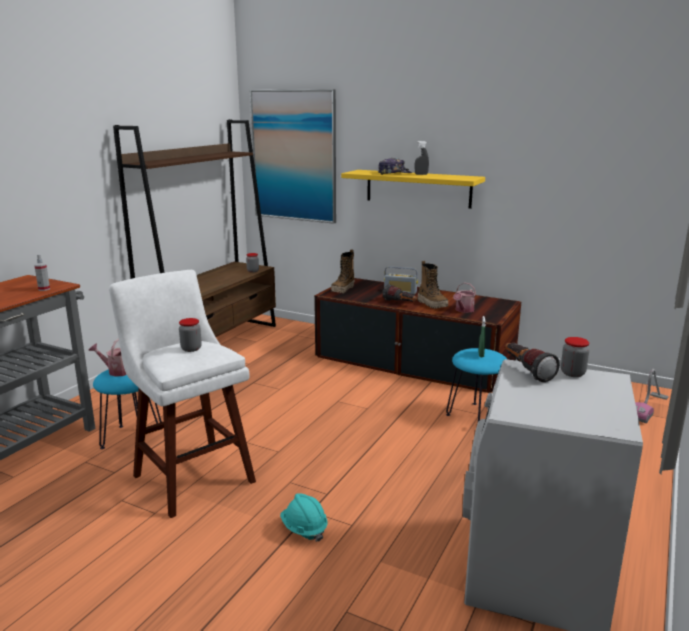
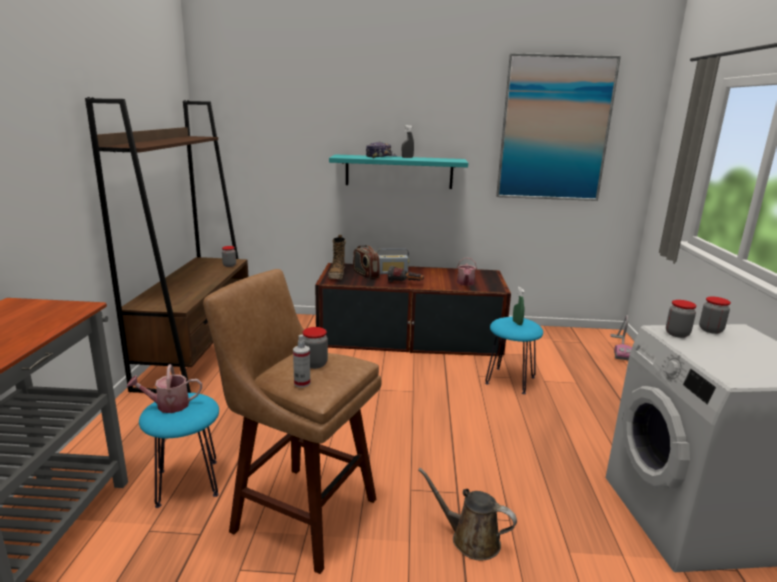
camera: 25 degrees left, 0 degrees up
spray bottle [34,254,50,291] -> spray bottle moved to [293,335,310,387]
white stool [109,270,256,518] -> brown stool [203,269,382,574]
picture [250,89,336,224] -> picture moved to [496,53,621,201]
turquoise hard hat [280,493,328,542] -> brown watering can [418,468,517,560]
yellow shelf [341,170,485,209] -> turquoise shelf [329,154,468,189]
boot [418,261,448,309] -> none
flashlight [505,343,560,382] -> jar [666,300,697,338]
none -> radio [353,245,380,280]

